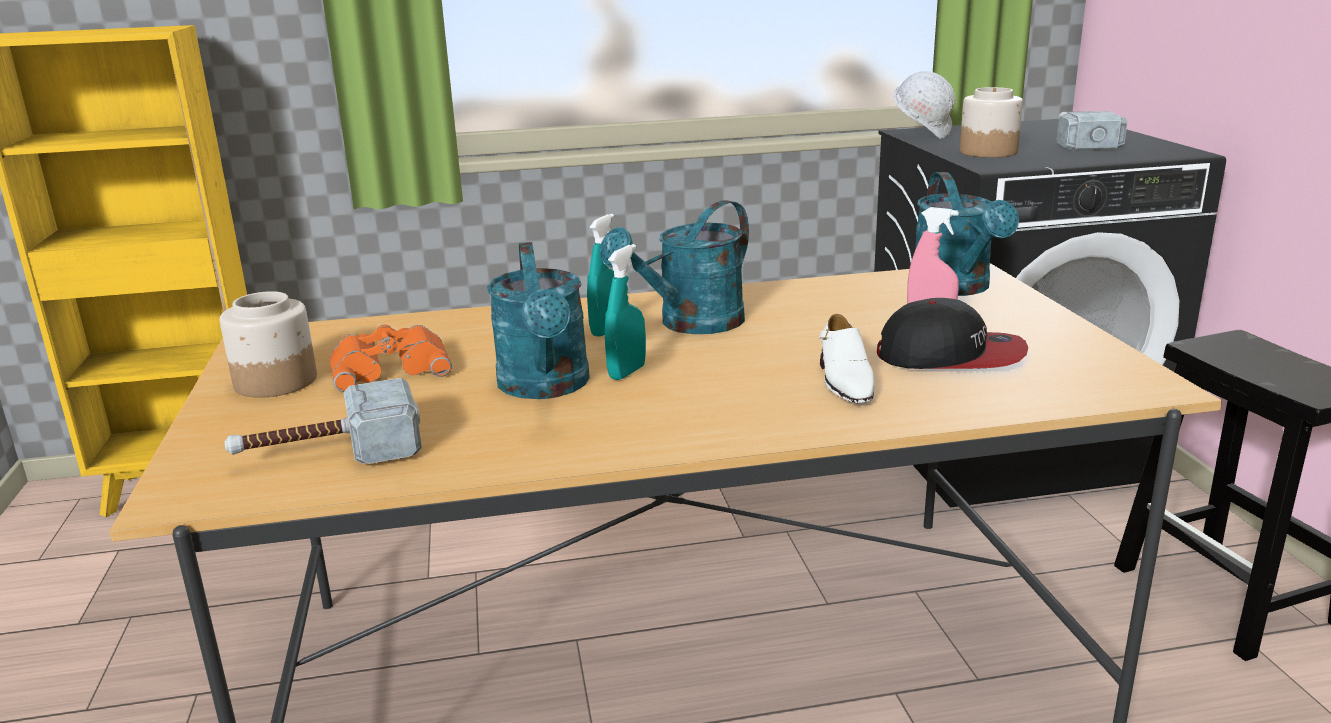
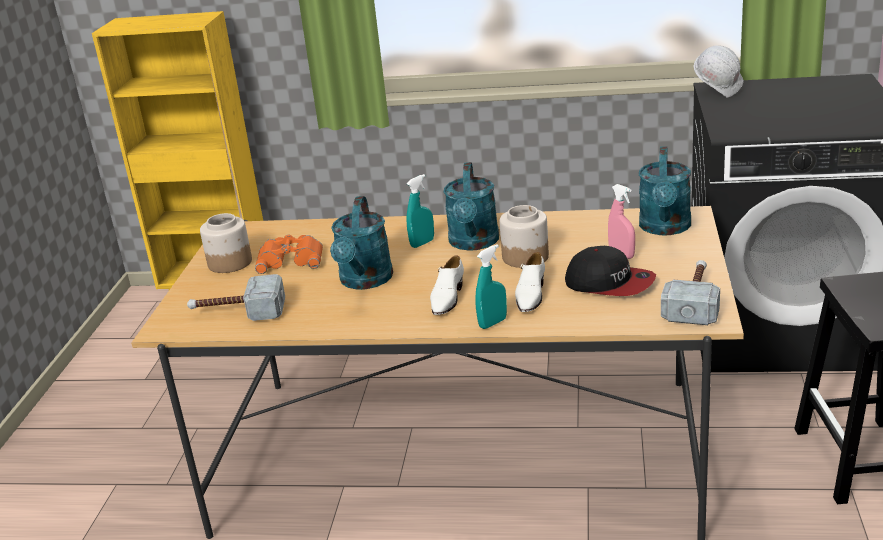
camera: 20 degrees right, 5 degrees up
turquoise watering can [600,200,749,334] -> turquoise watering can turned 60 degrees counterclockwise [444,162,499,250]
turquoise spray bottle [605,244,646,380] -> turquoise spray bottle moved to [475,244,507,329]
jar [960,87,1023,158] -> jar moved to [500,205,549,268]
hammer [1057,111,1127,151] -> hammer moved to [661,260,720,325]
none -> white shoe [430,255,464,315]

